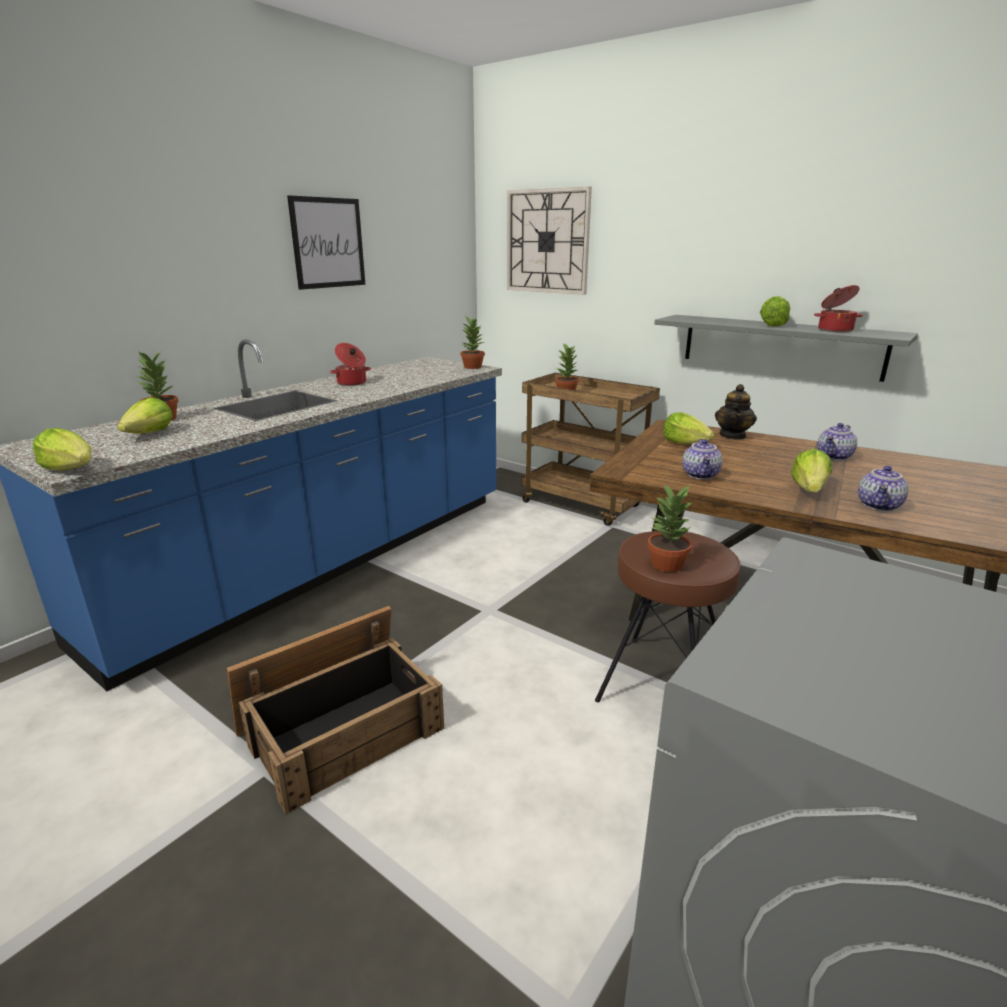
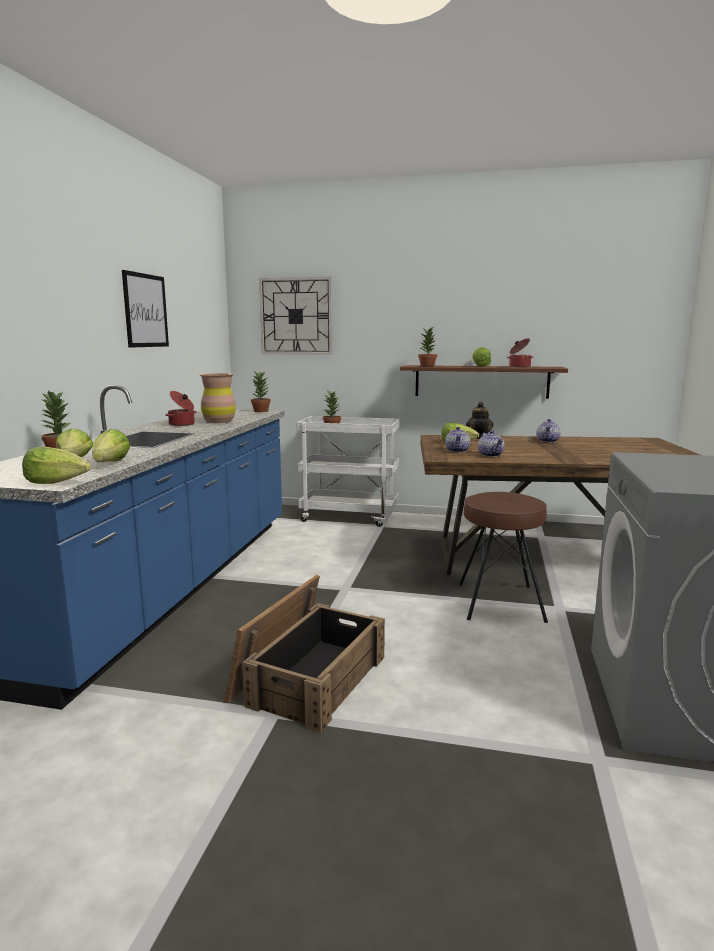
camera: 25 degrees left, 10 degrees down
brown cart [521,373,660,526] -> white cart [296,416,400,527]
potted plant [648,484,693,572] -> potted plant moved to [418,327,437,367]
grey shelf [655,315,918,382] -> brown shelf [400,365,568,399]
lettuce [791,449,832,493] -> lettuce moved to [92,429,130,462]
teapot [858,465,908,511] -> teapot moved to [445,427,470,453]
none -> brown vase [199,373,236,423]

